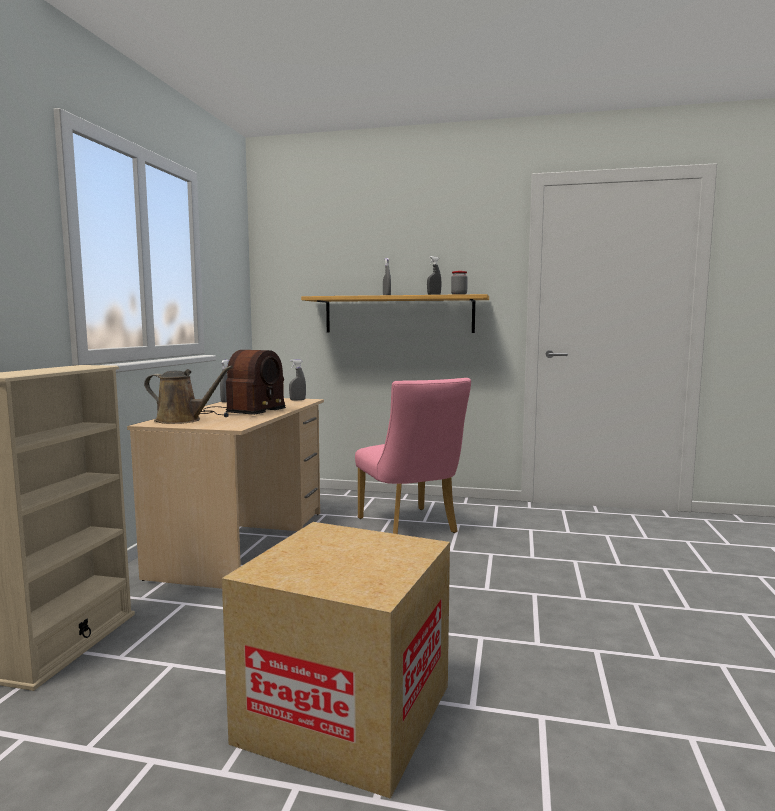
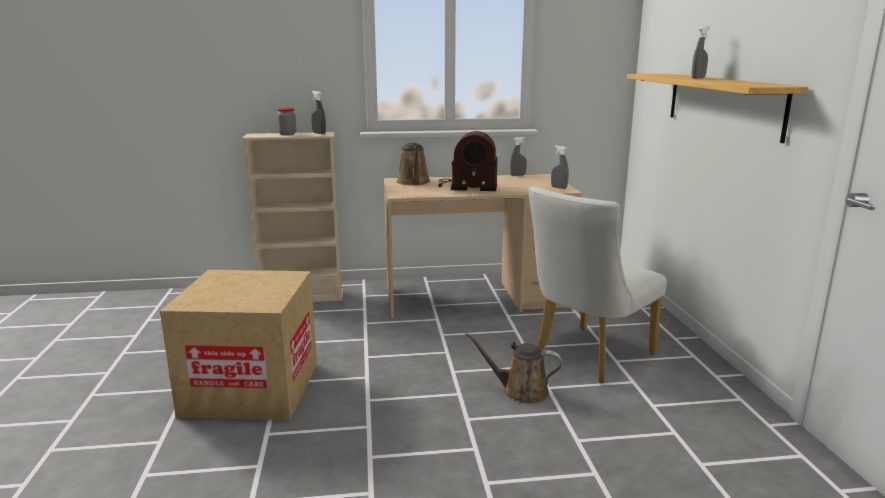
camera: 70 degrees right, 10 degrees up
pink chair [355,378,471,534] -> white chair [529,187,667,384]
grey spray bottle [427,256,441,295] -> grey spray bottle moved to [311,91,326,134]
jar [451,271,468,295] -> jar moved to [277,108,296,135]
none -> brown watering can [465,333,563,404]

